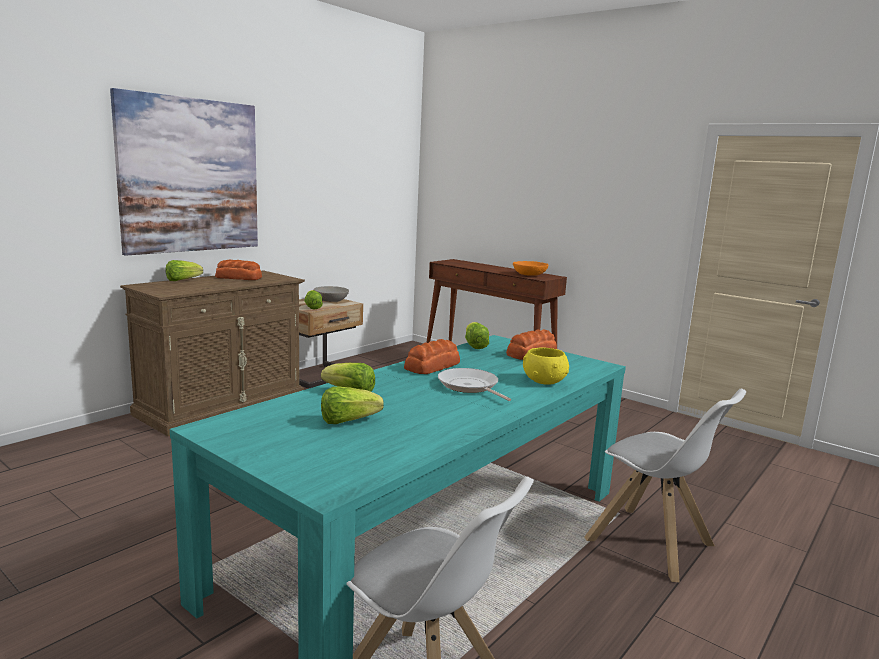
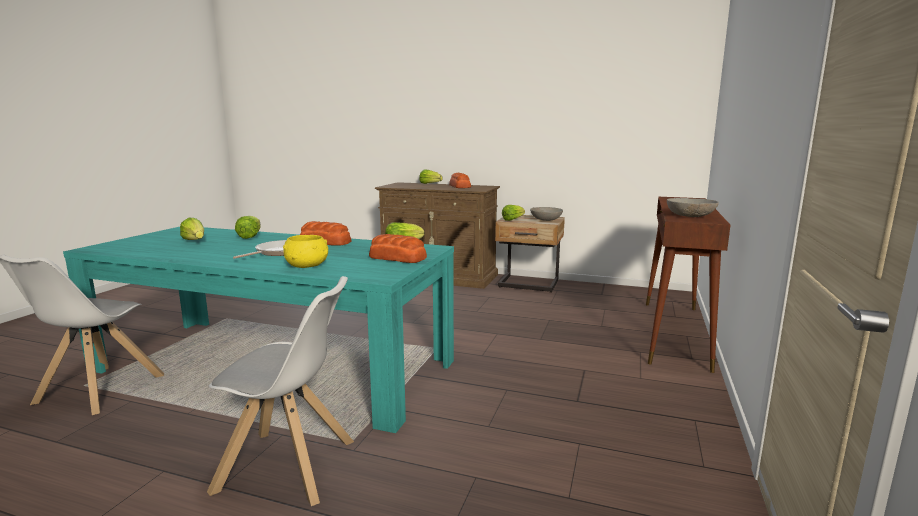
camera: 70 degrees right, 0 degrees up
picture [110,88,258,256] -> none
orange bowl [513,261,548,276] -> grey bowl [667,198,719,217]
chair [584,389,746,582] -> chair turned 105 degrees counterclockwise [207,276,354,506]

